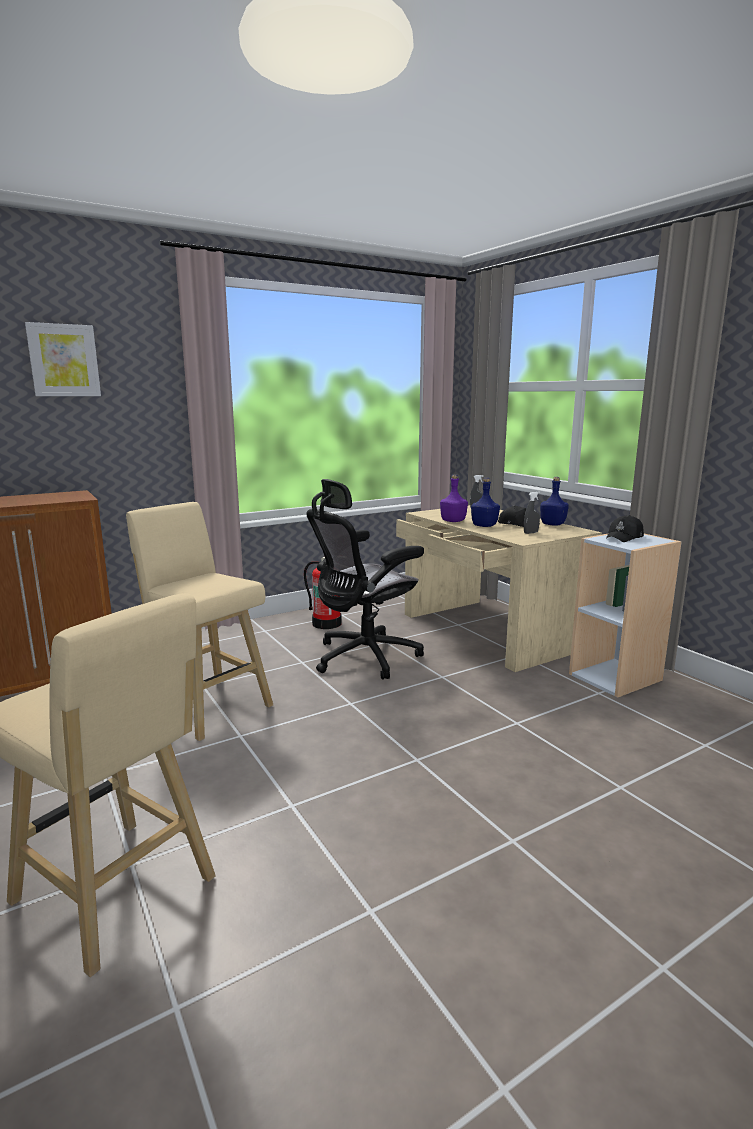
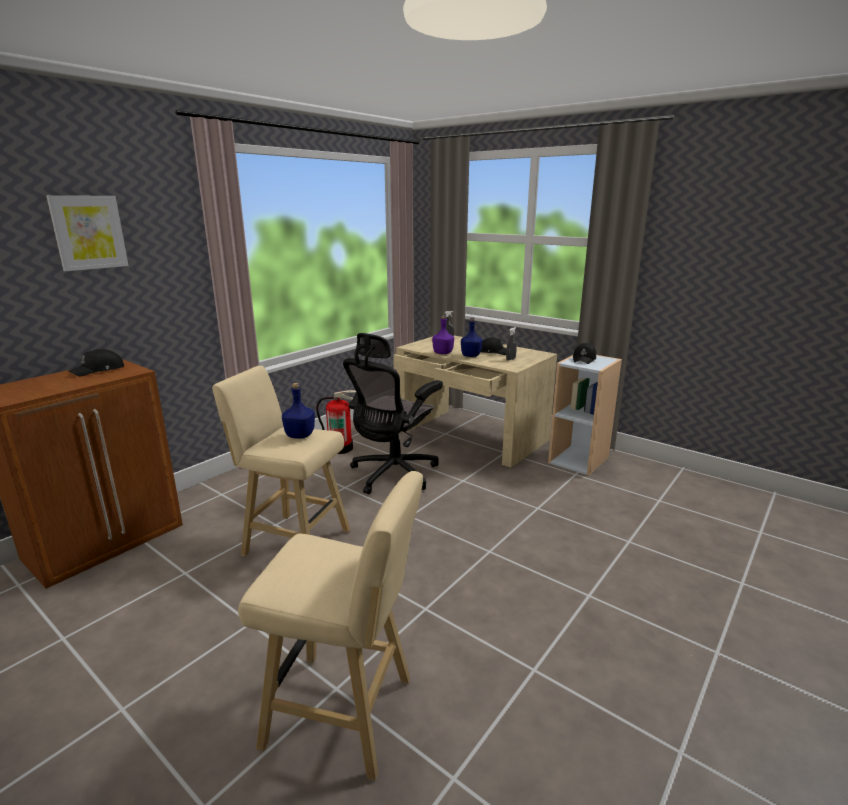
camera: 20 degrees left, 5 degrees up
blue bottle [540,477,569,526] -> blue bottle moved to [282,383,315,439]
none -> black cap [69,348,124,376]

